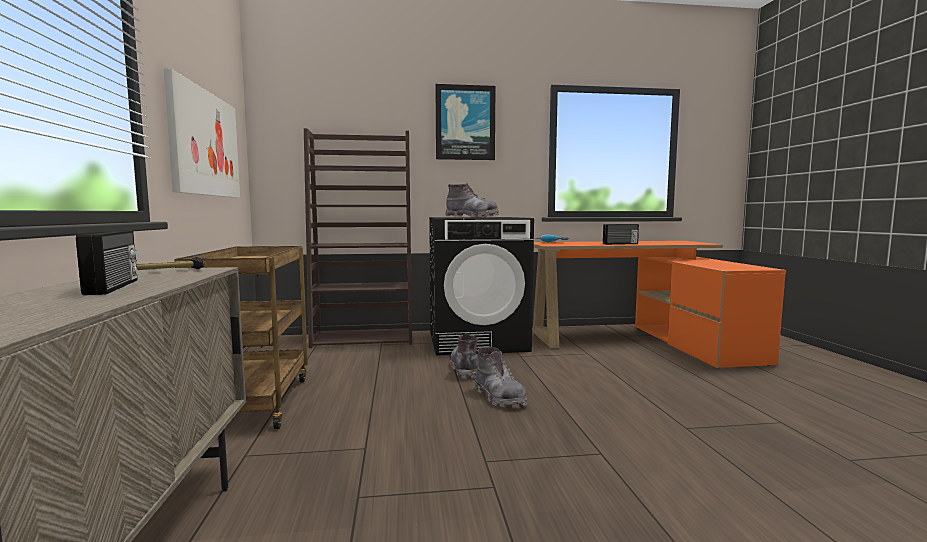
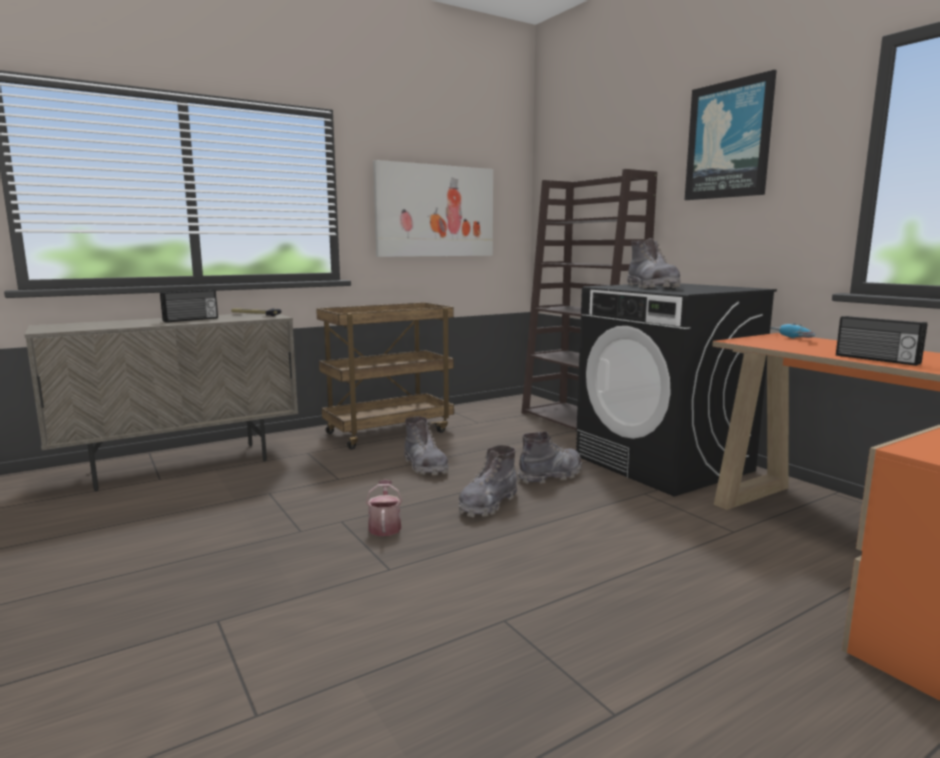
camera: 65 degrees right, 5 degrees up
none -> watering can [366,480,402,536]
none -> grey boot [404,416,449,475]

